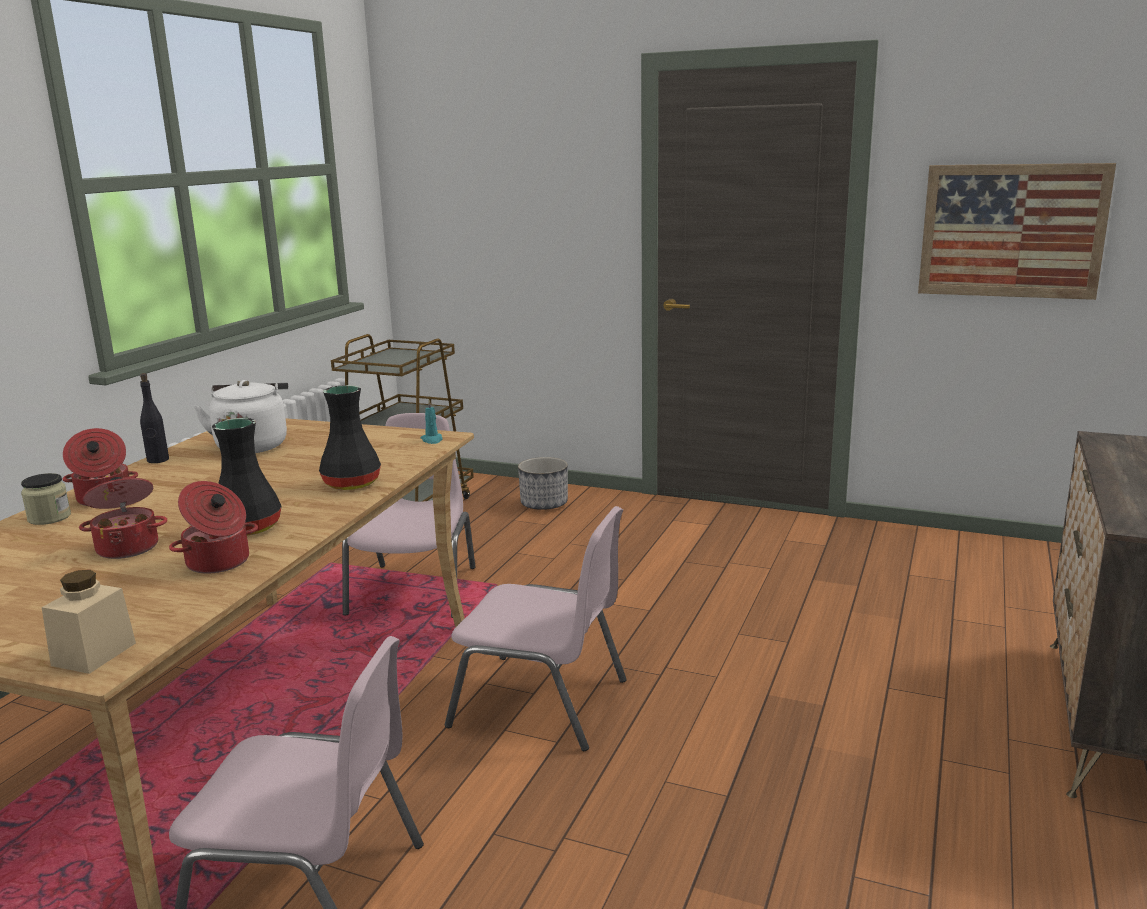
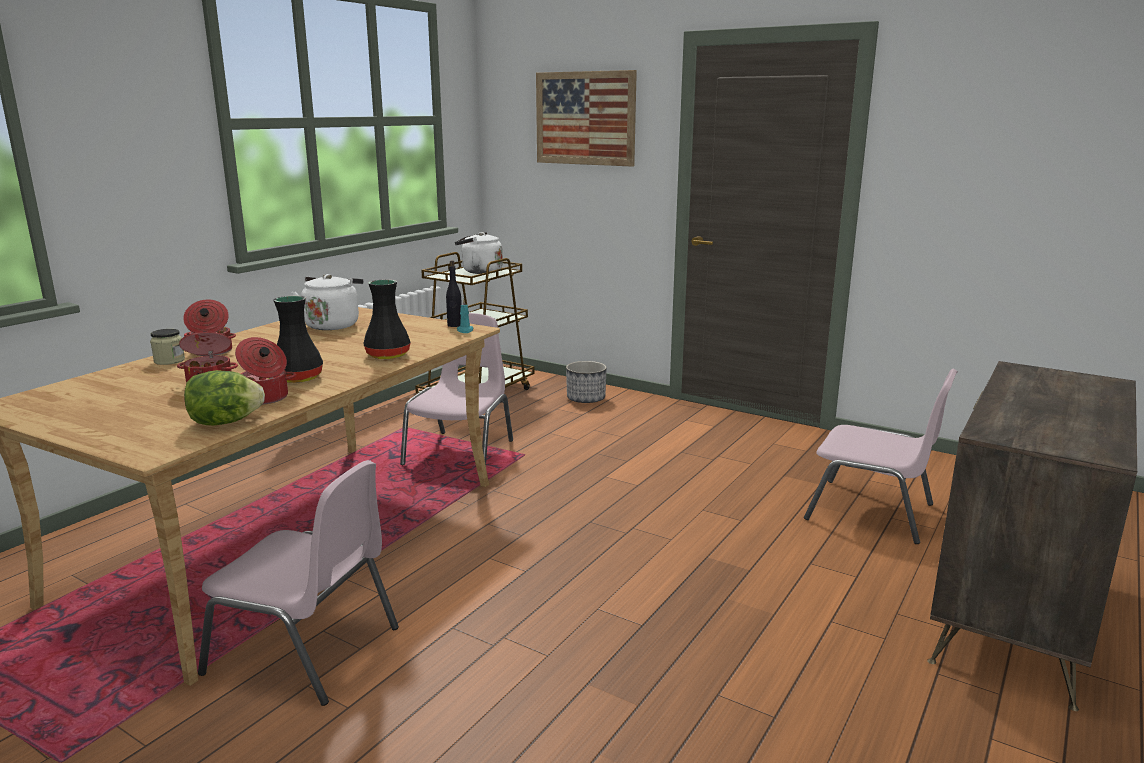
camera: 10 degrees right, 0 degrees up
beige jar [41,570,136,674] -> none
black bottle [140,373,169,463] -> black bottle moved to [446,260,462,327]
pink chair [445,506,627,751] -> pink chair moved to [804,369,958,544]
picture [918,163,1116,300] -> picture moved to [536,70,637,167]
none -> lettuce [184,370,265,426]
none -> white kettle [455,232,503,274]

